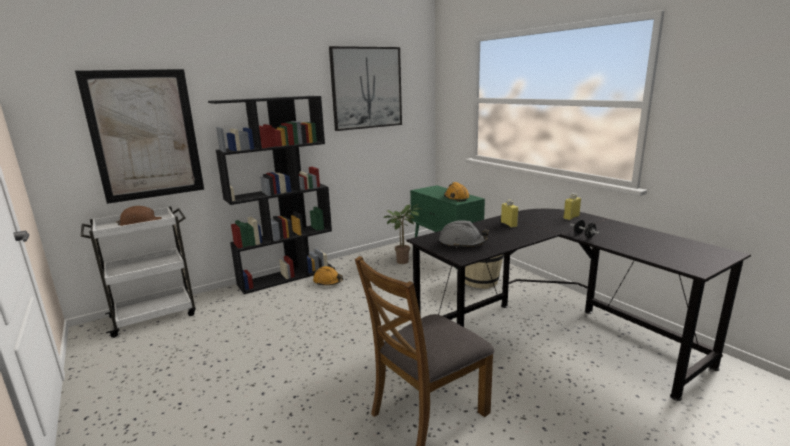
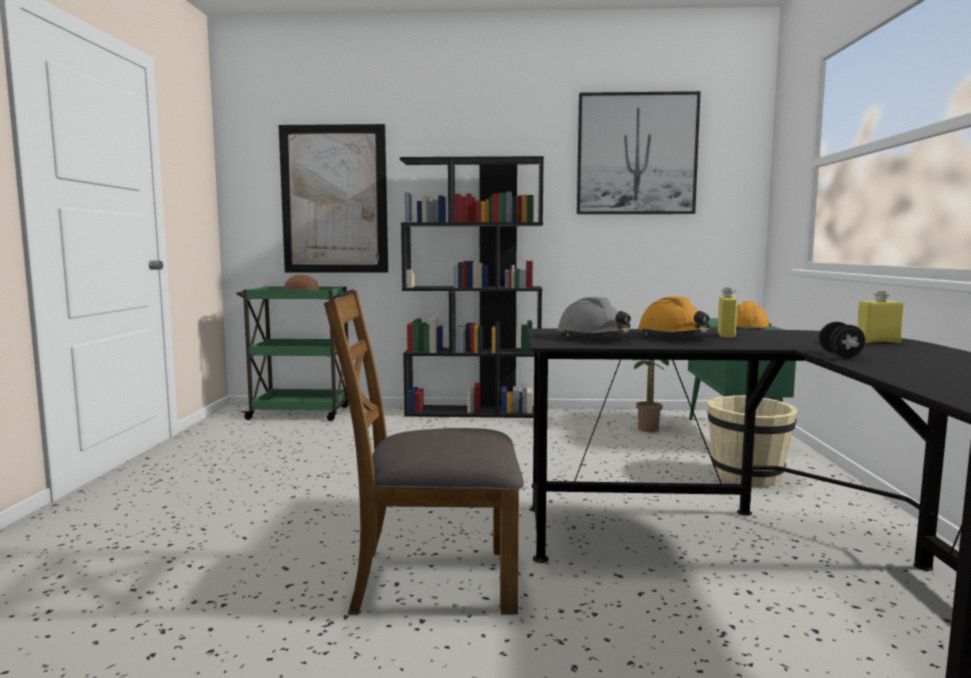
camera: 35 degrees right, 10 degrees down
white cart [80,206,196,338] -> green cart [236,286,354,421]
orange hard hat [313,266,343,286] -> orange hard hat moved to [638,296,713,335]

